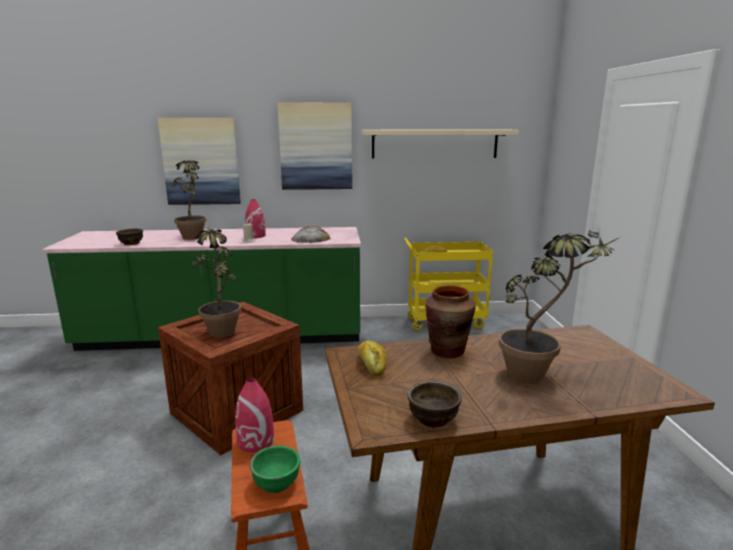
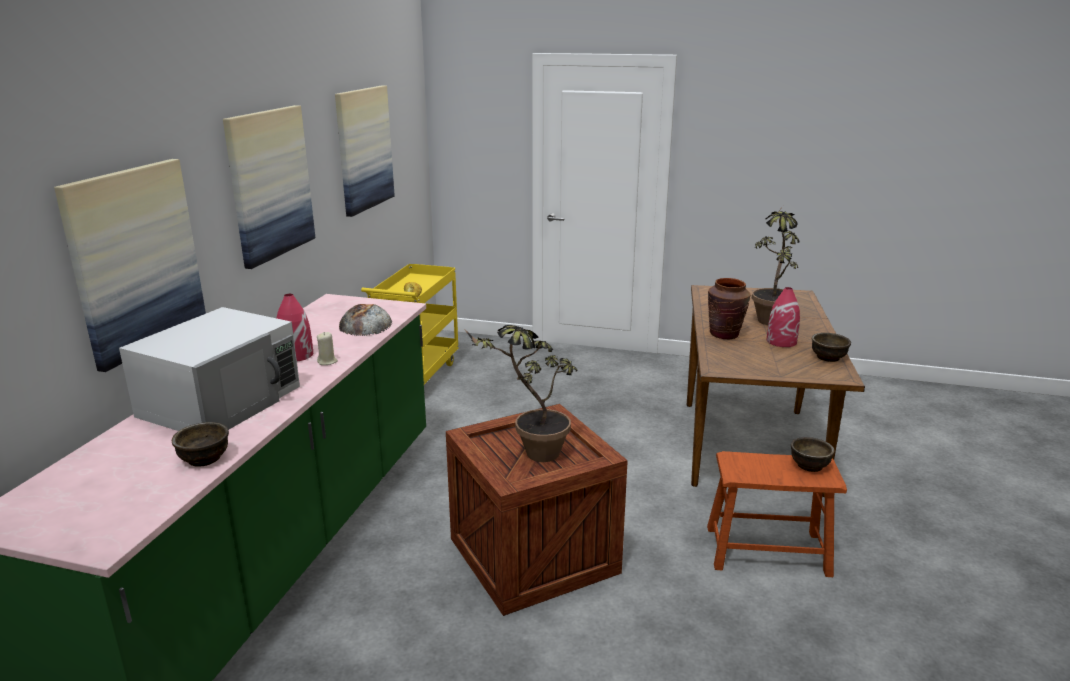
camera: 70 degrees left, 5 degrees up
potted plant [172,160,206,240] -> white microwave [119,307,300,431]
red vase [235,378,274,453] -> red vase moved to [767,287,800,347]
green bowl [250,445,300,493] -> brown bowl [791,437,834,472]
bread [358,341,386,376] -> none
beige shelf [361,129,519,159] -> picture [335,86,395,217]

